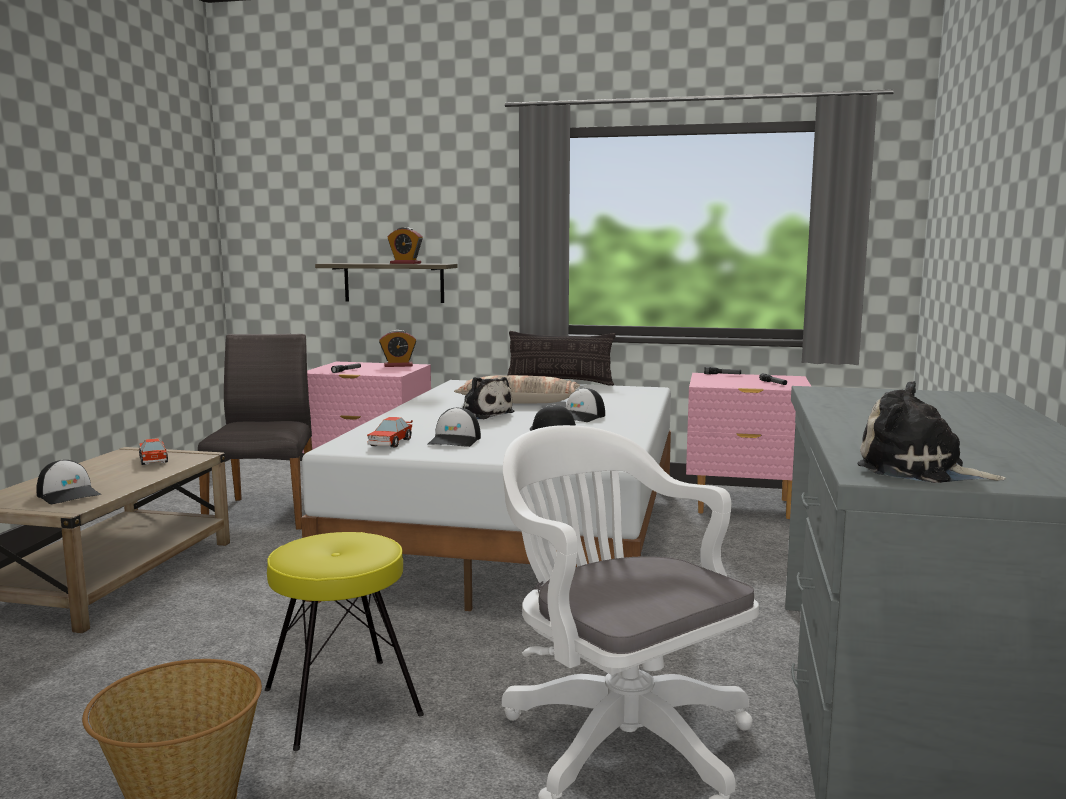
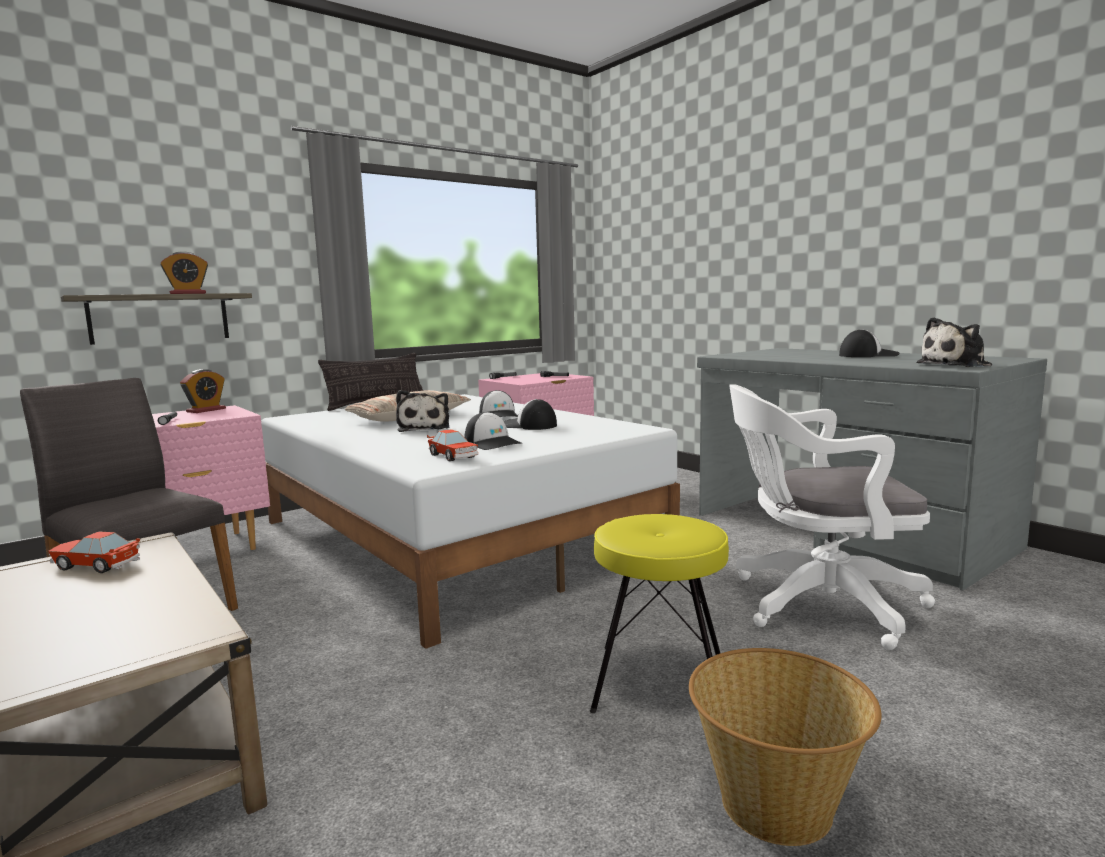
camera: 50 degrees left, 0 degrees up
cap [36,460,101,504] -> cap moved to [839,329,900,357]
plush toy [463,377,514,419] -> plush toy turned 90 degrees clockwise [396,390,449,432]

